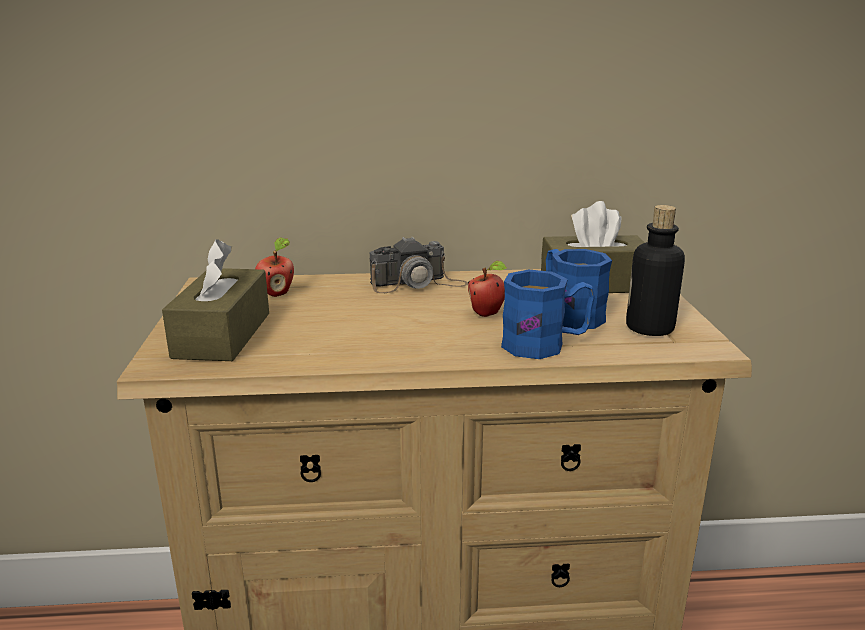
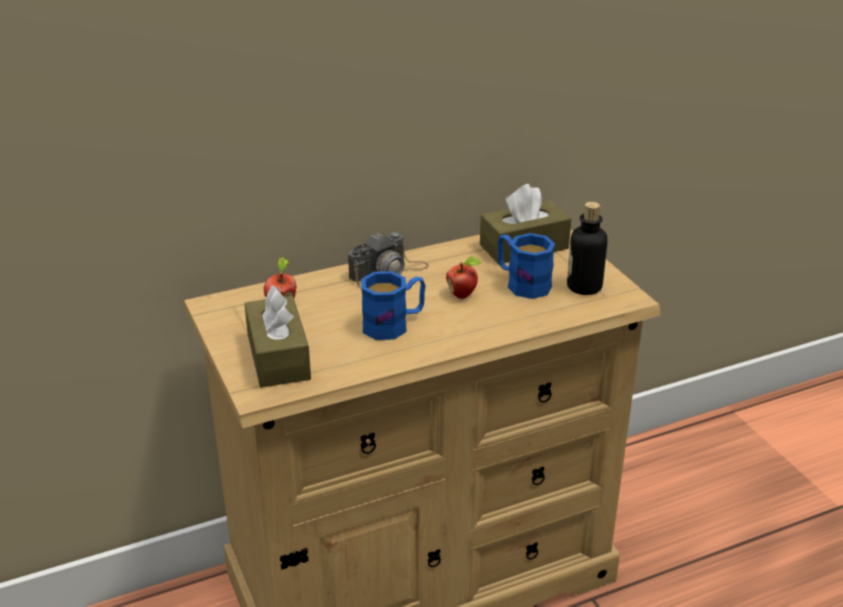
camera: 20 degrees left, 10 degrees up
blue mug [501,269,595,359] -> blue mug moved to [361,271,426,340]

